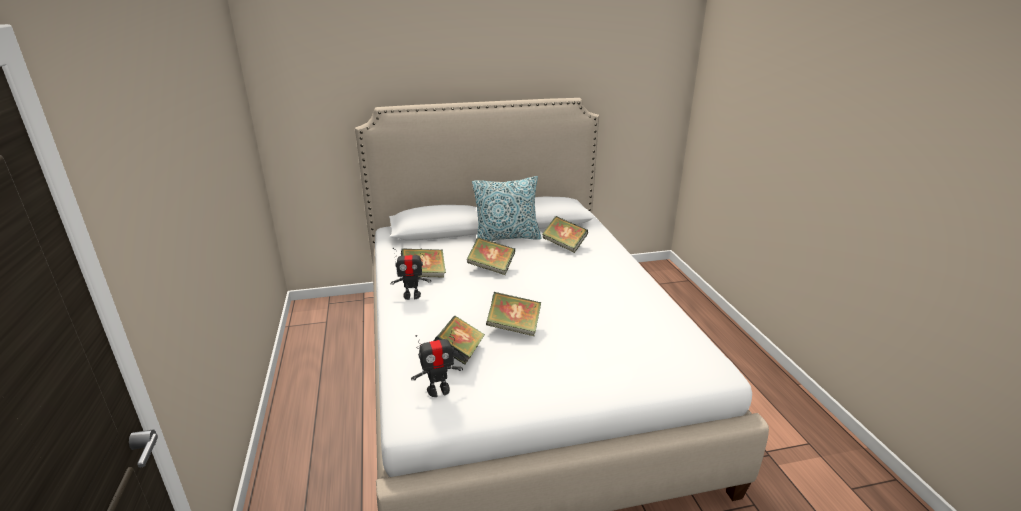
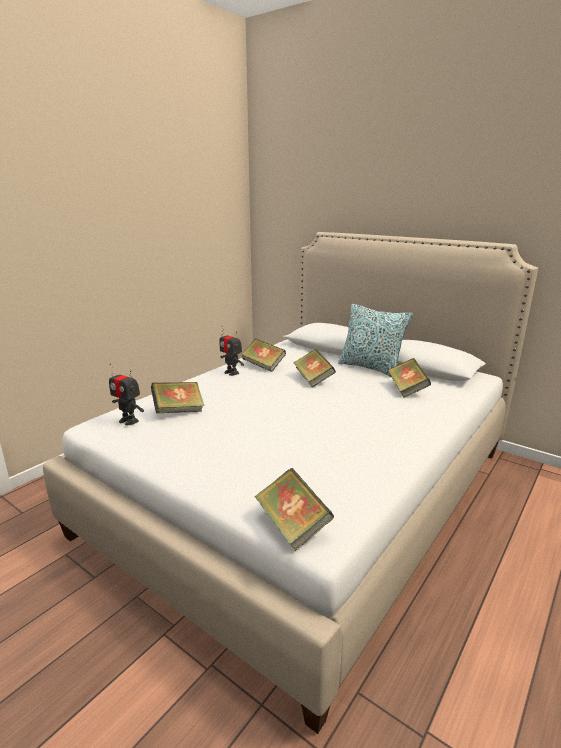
camera: 50 degrees right, 5 degrees down
book [486,292,542,336] -> book moved to [255,468,334,551]

